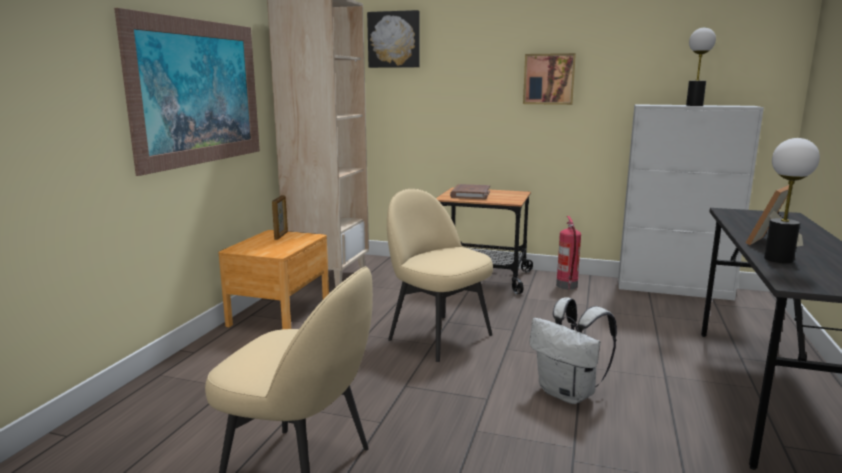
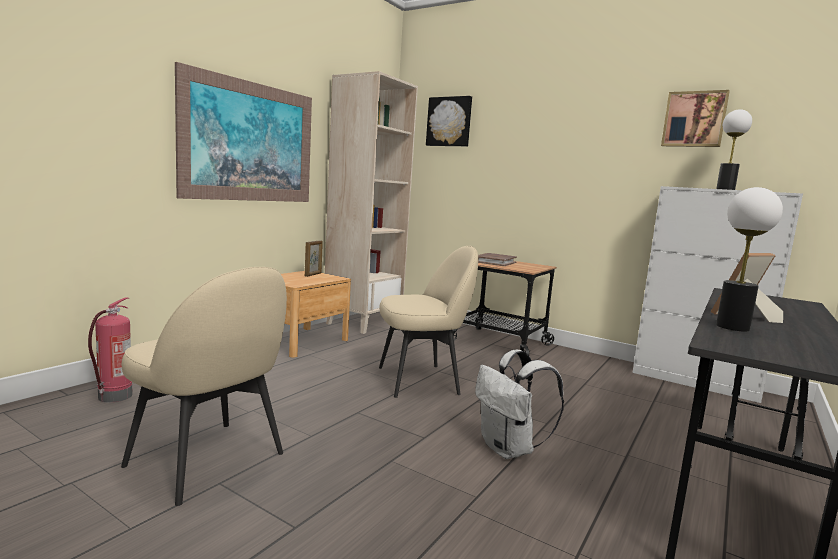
camera: 15 degrees right, 5 degrees down
beige chair [387,189,493,362] -> beige chair turned 105 degrees clockwise [379,246,478,398]
picture [523,53,576,105] -> picture moved to [661,90,730,147]
fire extinguisher [556,216,581,290] -> fire extinguisher moved to [88,297,133,402]

